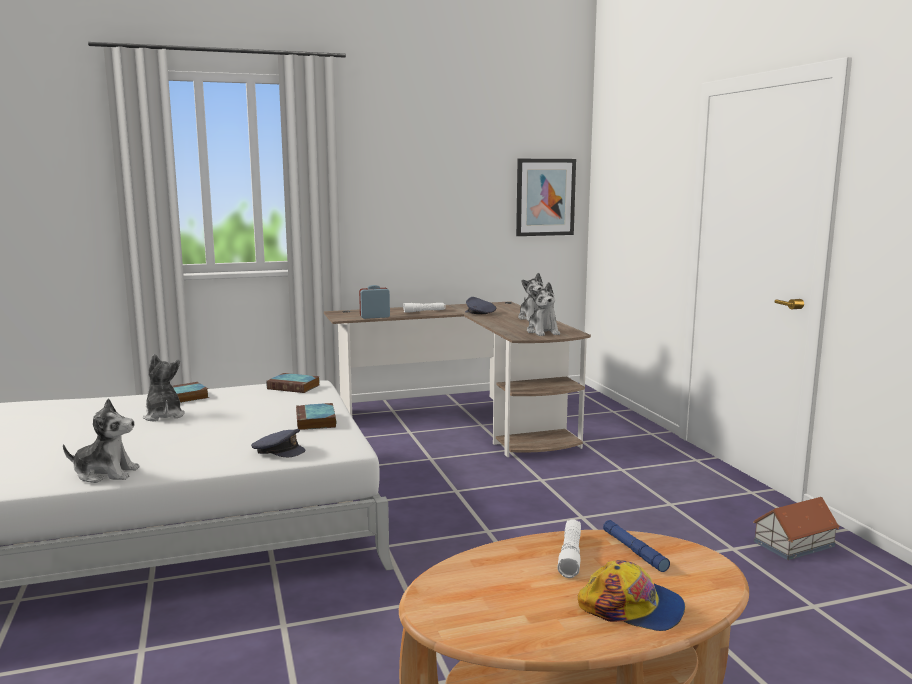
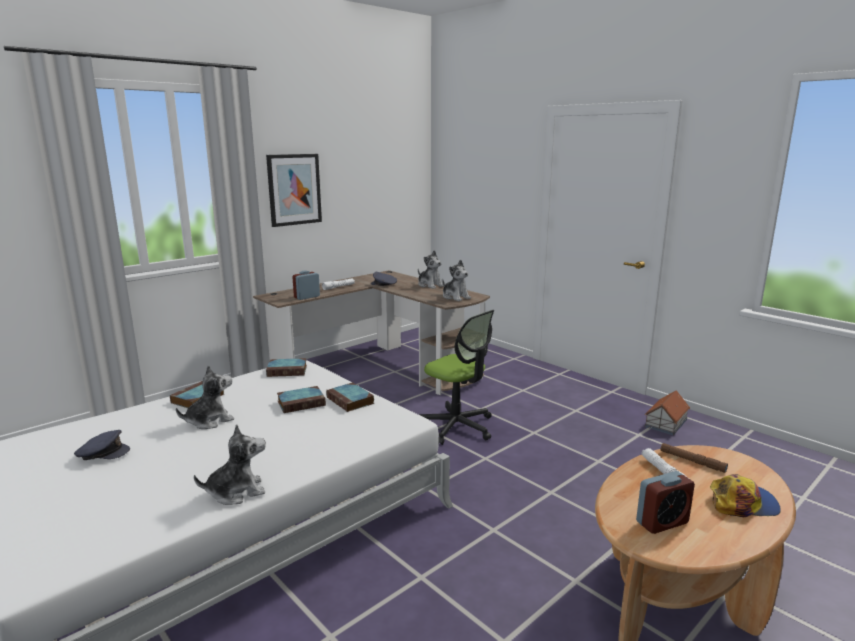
camera: 25 degrees left, 5 degrees up
plush toy [143,354,185,422] -> plush toy turned 105 degrees clockwise [176,365,234,429]
grey cap [251,429,305,457] -> grey cap moved to [74,430,130,460]
picture [516,159,576,236] -> picture moved to [266,154,322,227]
blue flashlight [603,520,670,572] -> brown flashlight [660,443,728,473]
none -> book [277,386,326,413]
none -> office chair [419,310,494,445]
none -> alarm clock [636,471,695,534]

